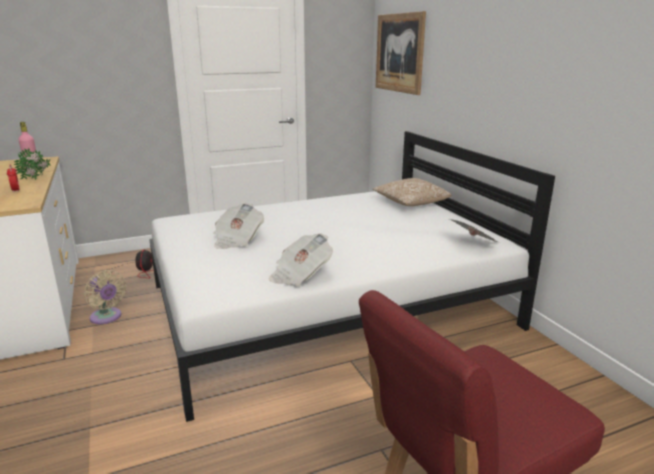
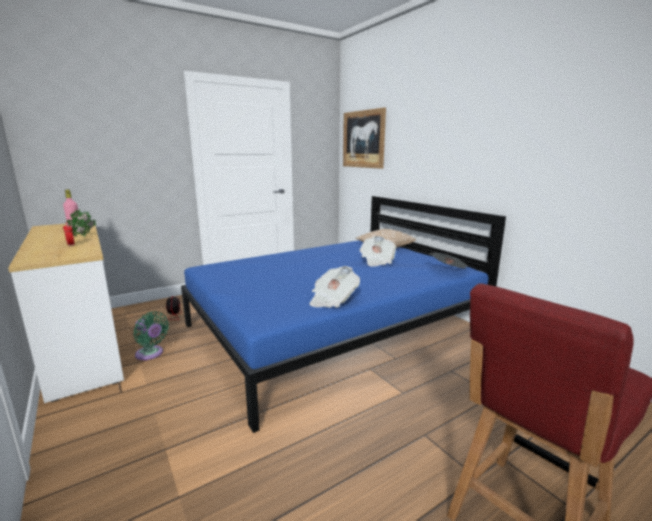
camera: 10 degrees left, 5 degrees down
beige fan [84,270,126,324] -> green fan [134,312,169,360]
white bed [149,131,555,422] -> blue bed [181,196,506,433]
newspaper [214,203,264,249] -> newspaper moved to [360,236,396,267]

